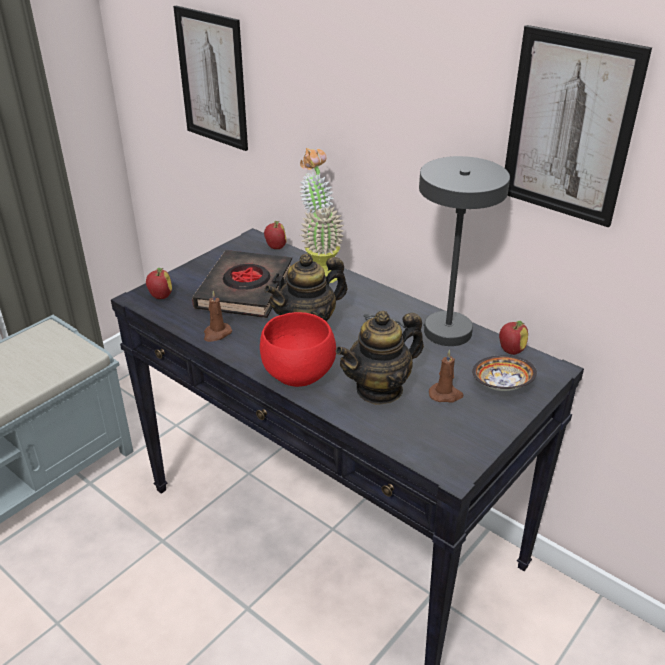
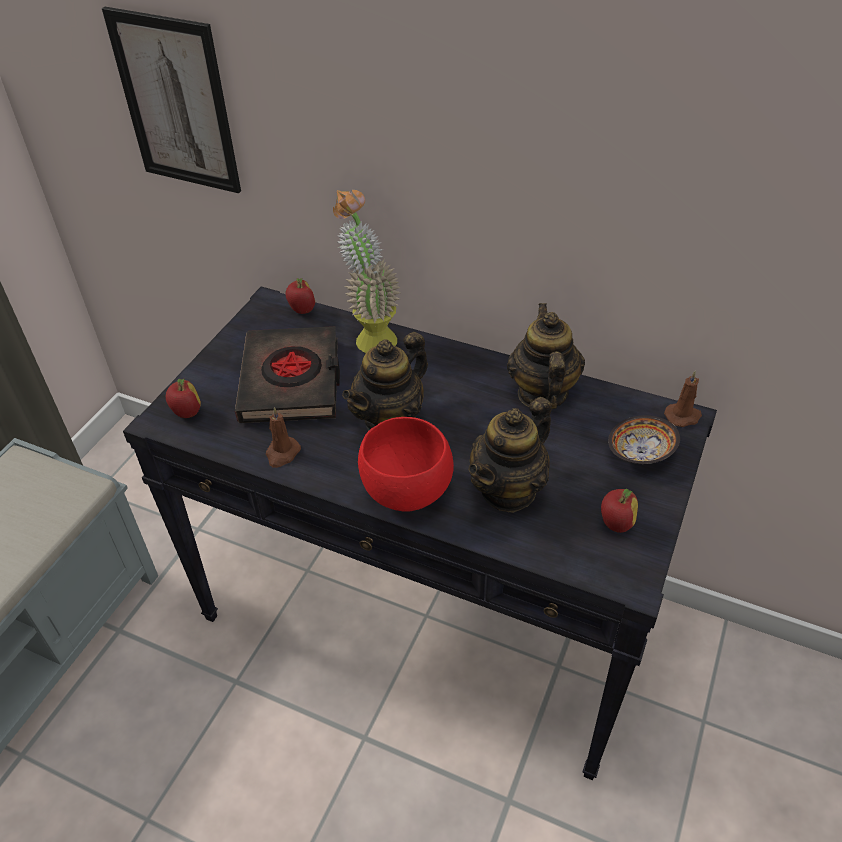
camera: 15 degrees left, 10 degrees up
grey table lamp [364,156,510,346] -> teapot [507,303,585,409]
brown candle [429,350,464,403] -> brown candle moved to [664,371,702,427]
apple [499,321,528,355] -> apple moved to [601,489,638,533]
picture [505,25,652,228] -> none

